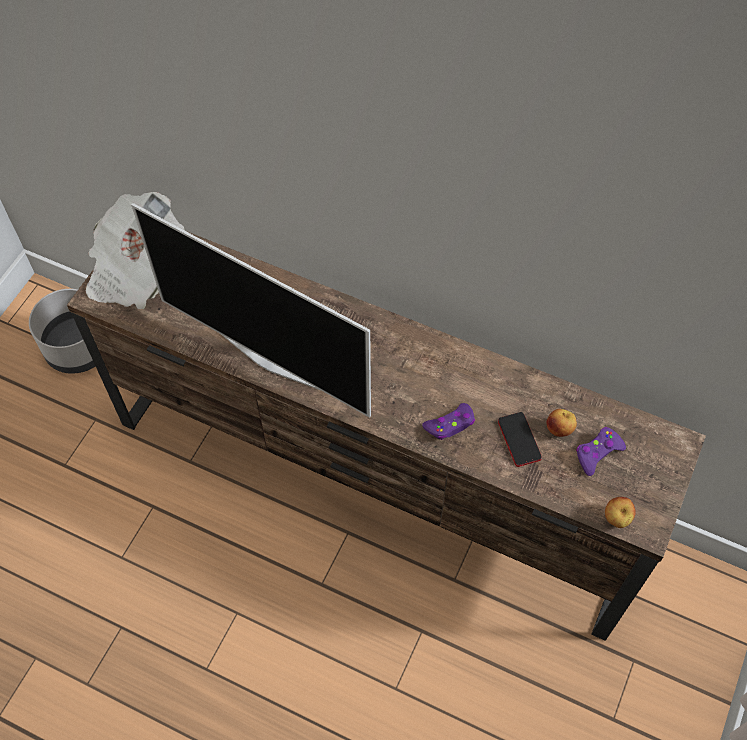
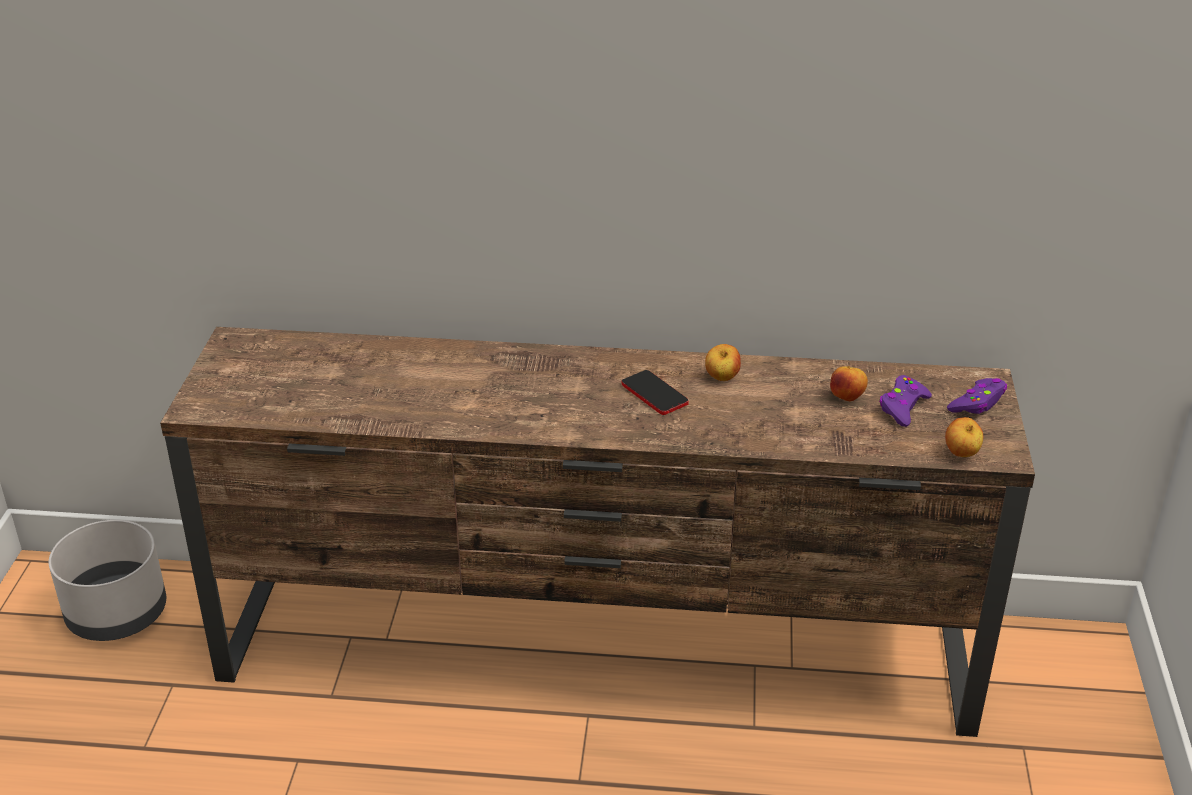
camera: 20 degrees left, 25 degrees down
newspaper [85,192,185,309] -> none
television [131,203,371,418] -> none
purple game controller [422,403,475,440] -> purple game controller moved to [947,378,1007,414]
phone [498,412,542,467] -> phone moved to [622,370,689,415]
none -> apple [705,344,741,381]

